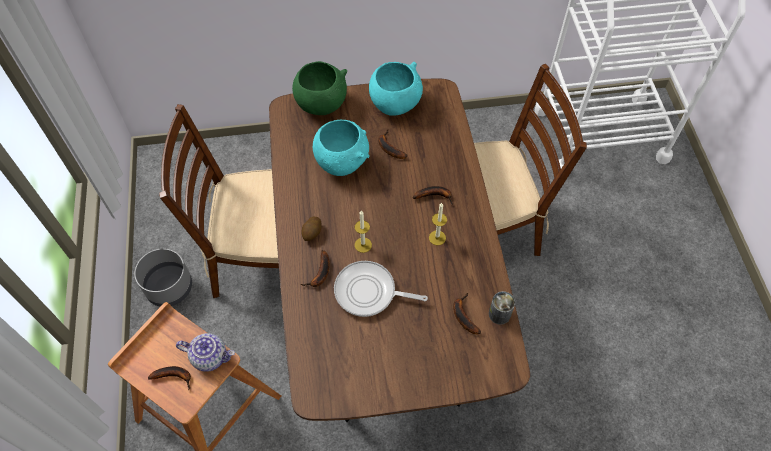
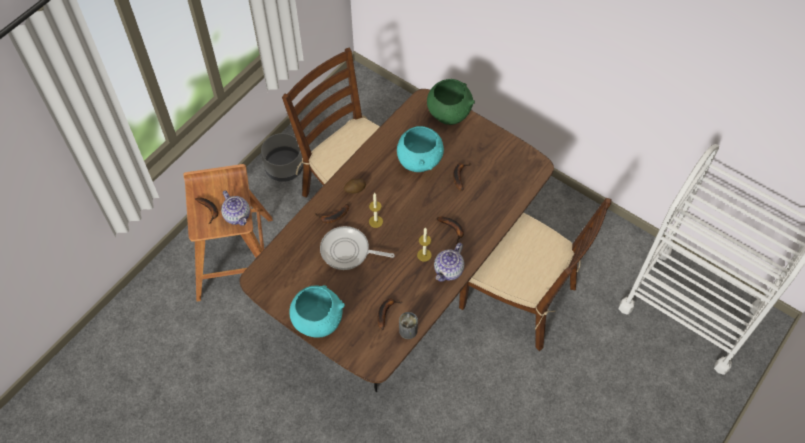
camera: 45 degrees right, 0 degrees up
frying pan [334,261,428,317] -> frying pan turned 45 degrees counterclockwise [320,226,395,270]
turquoise bowl [369,62,423,116] -> turquoise bowl moved to [289,285,345,338]
none -> teapot [434,243,464,282]

